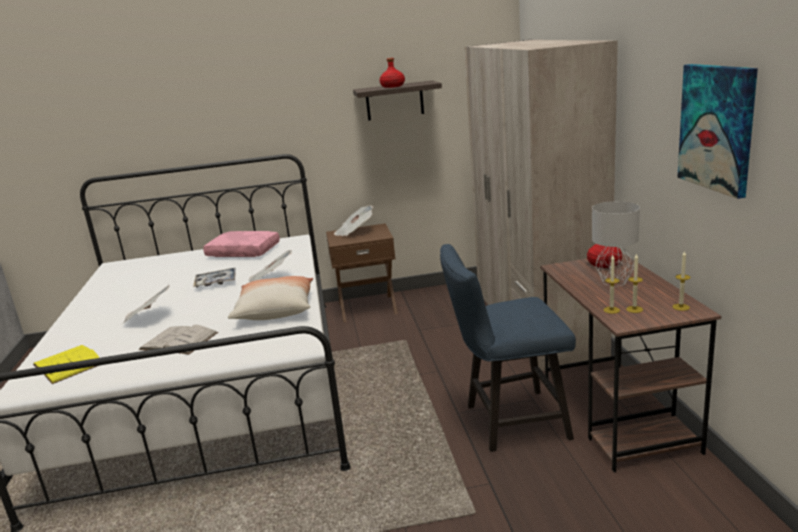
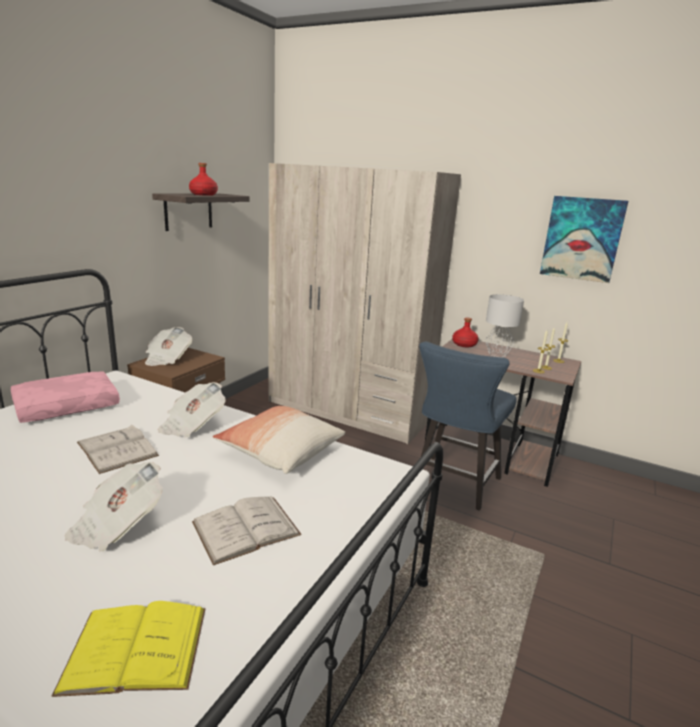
camera: 55 degrees left, 0 degrees up
tray [193,268,236,287] -> white book [77,425,159,474]

